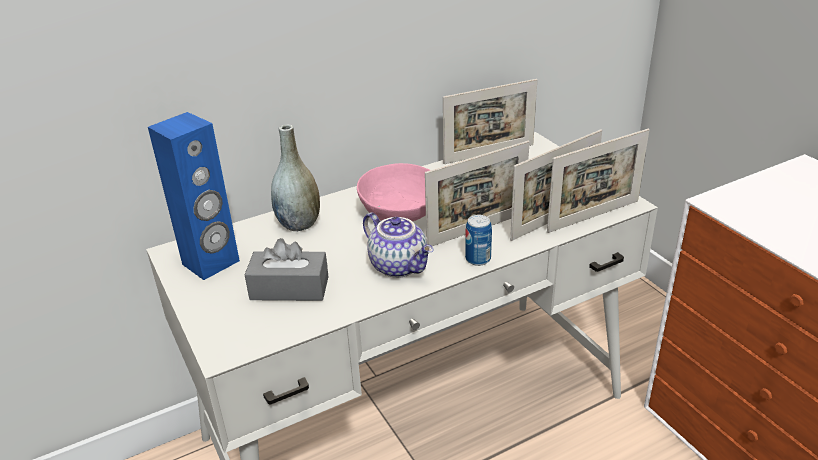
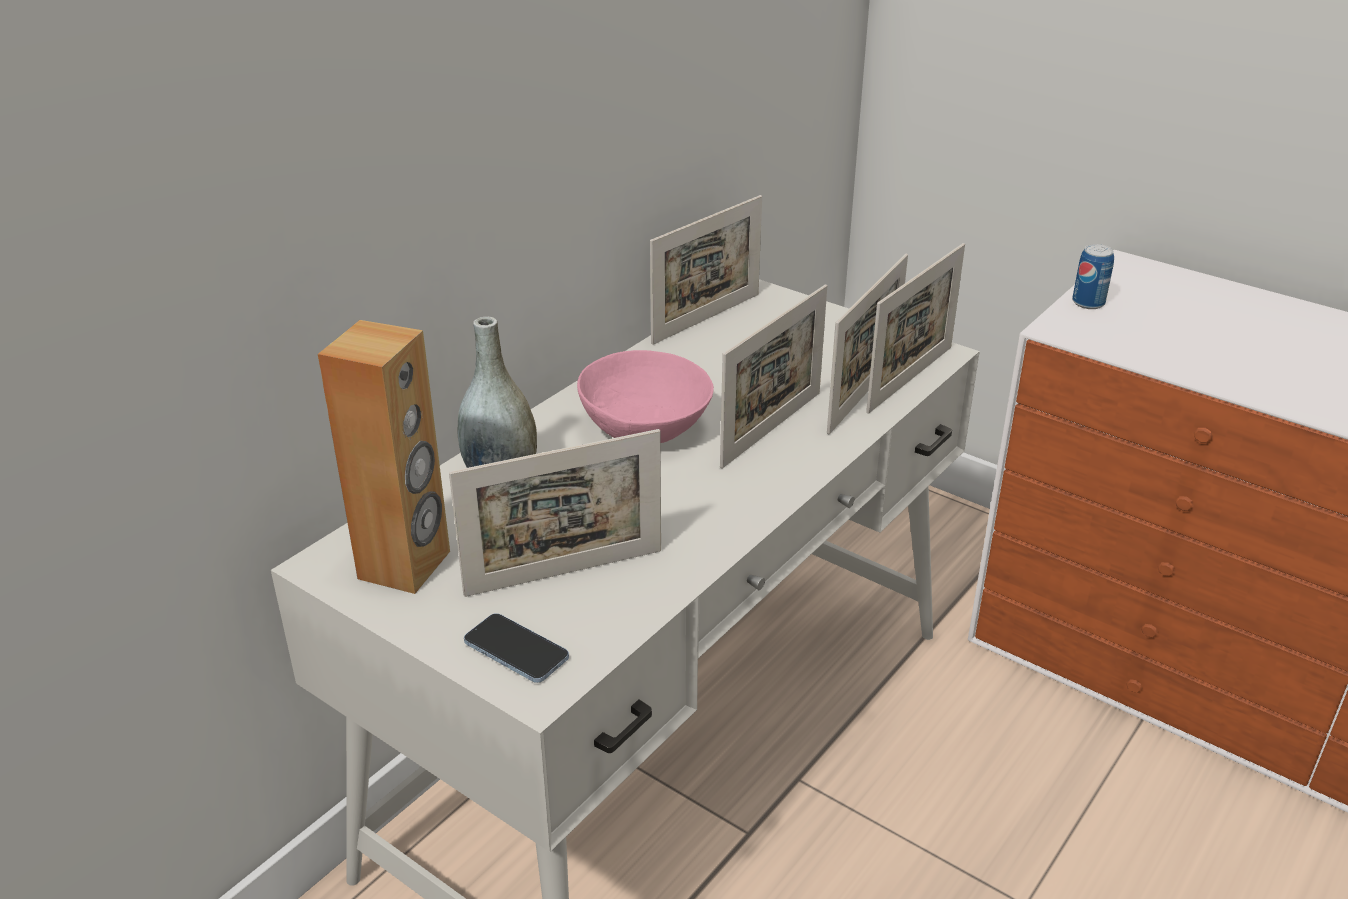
camera: 25 degrees left, 0 degrees up
blue speaker [148,112,240,280] -> brown speaker [318,320,450,594]
grey tissue box [245,238,328,301] -> picture frame [449,429,661,597]
teapot [363,212,433,278] -> none
can [465,215,492,266] -> can moved to [1072,244,1114,309]
none -> phone [464,613,569,683]

